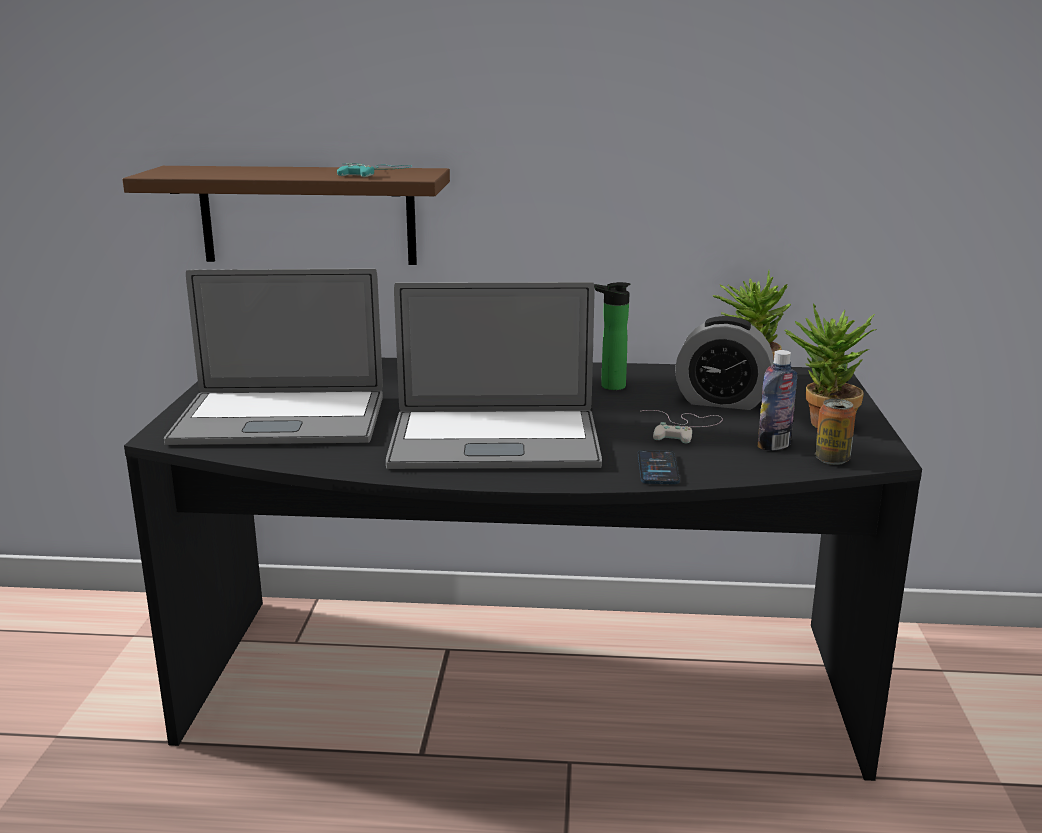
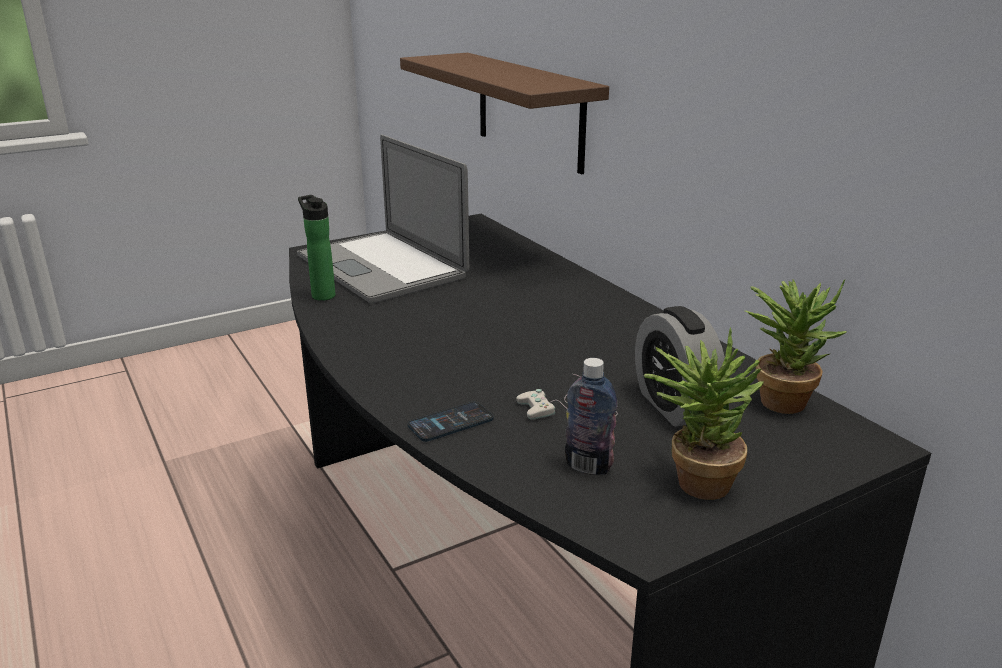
camera: 55 degrees right, 5 degrees up
turquoise game controller [337,163,412,177] -> none
laptop [386,282,602,469] -> none
bottle [594,282,631,390] -> bottle moved to [298,195,335,301]
can [815,399,856,465] -> none

